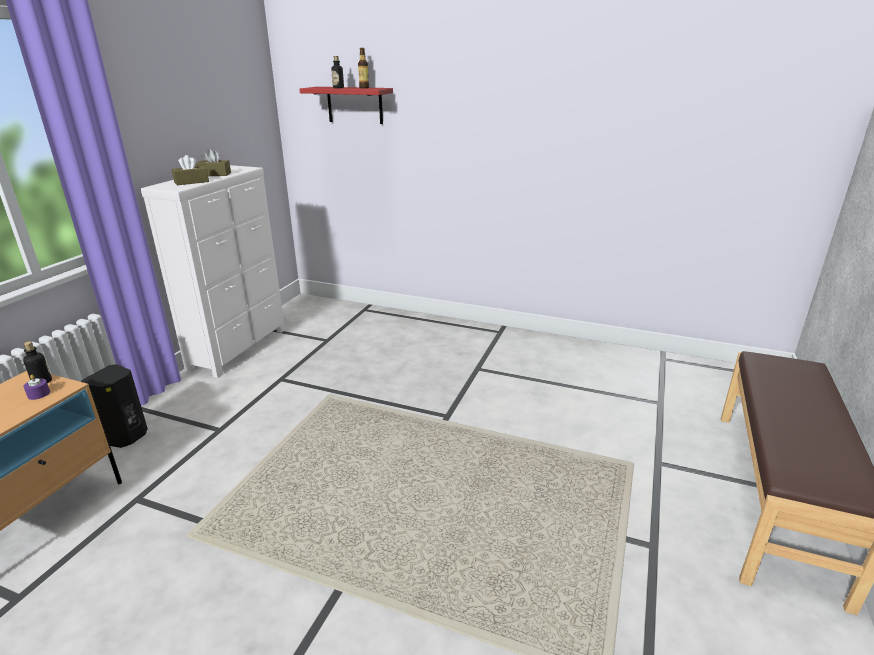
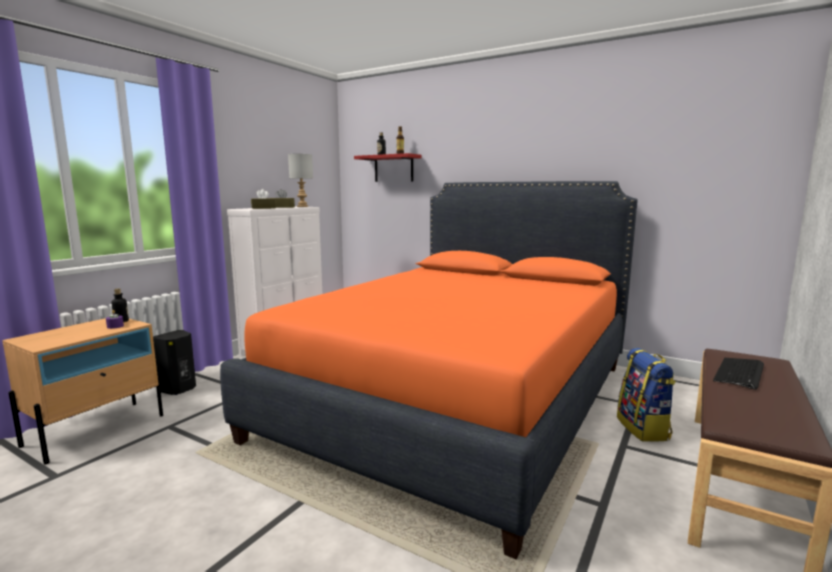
camera: 10 degrees right, 15 degrees down
none -> orange bed [220,181,638,560]
none -> grey table lamp [288,154,313,207]
none -> backpack [617,348,676,442]
none -> keyboard [713,358,764,390]

